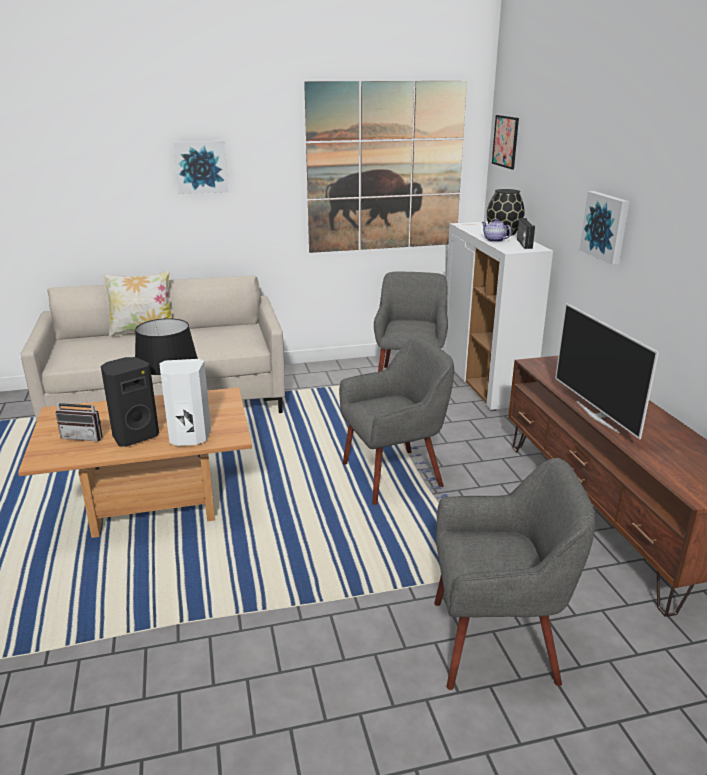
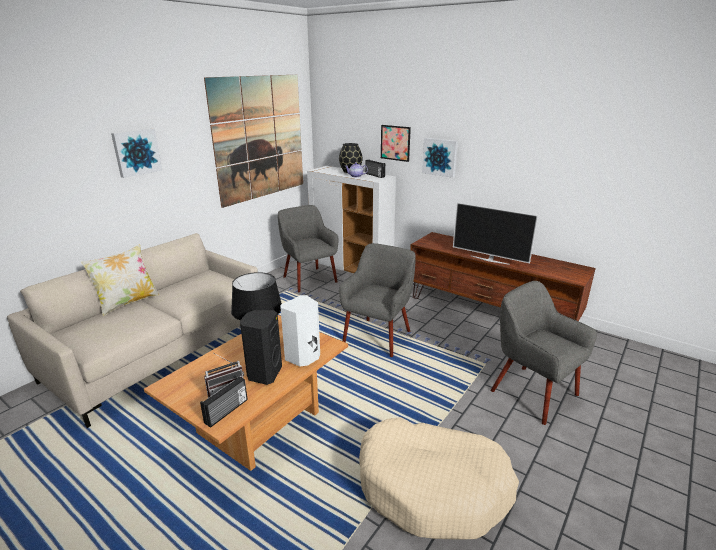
camera: 40 degrees left, 0 degrees up
grey armchair [434,458,595,690] -> grey armchair turned 90 degrees counterclockwise [490,281,597,425]
picture [492,115,519,169] -> picture moved to [381,125,411,162]
none -> radio [200,376,248,428]
none -> beige dog bed [359,417,519,540]

